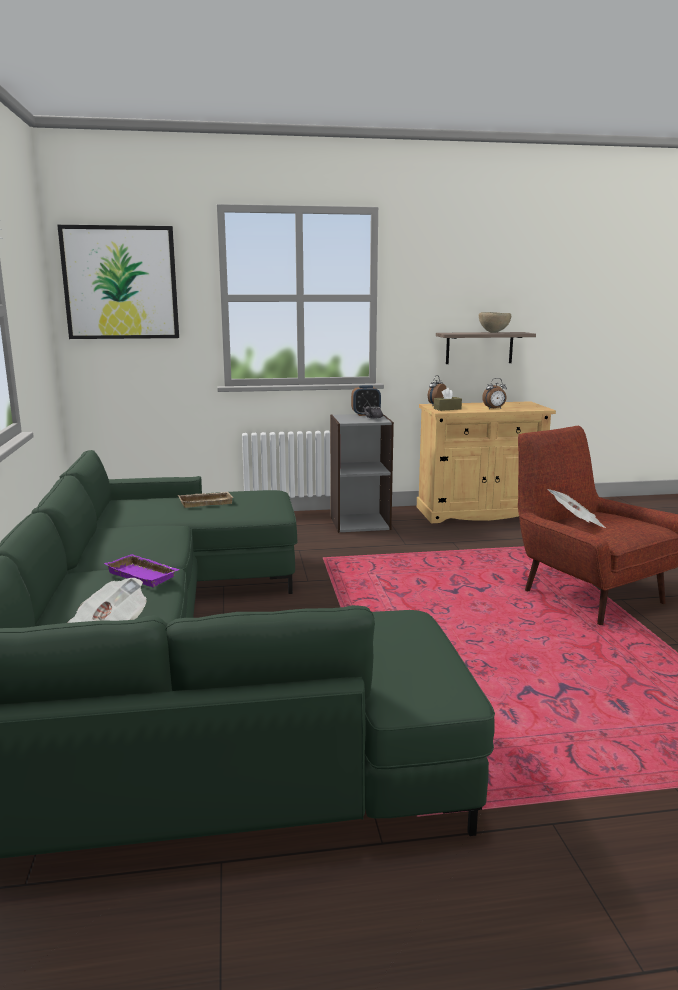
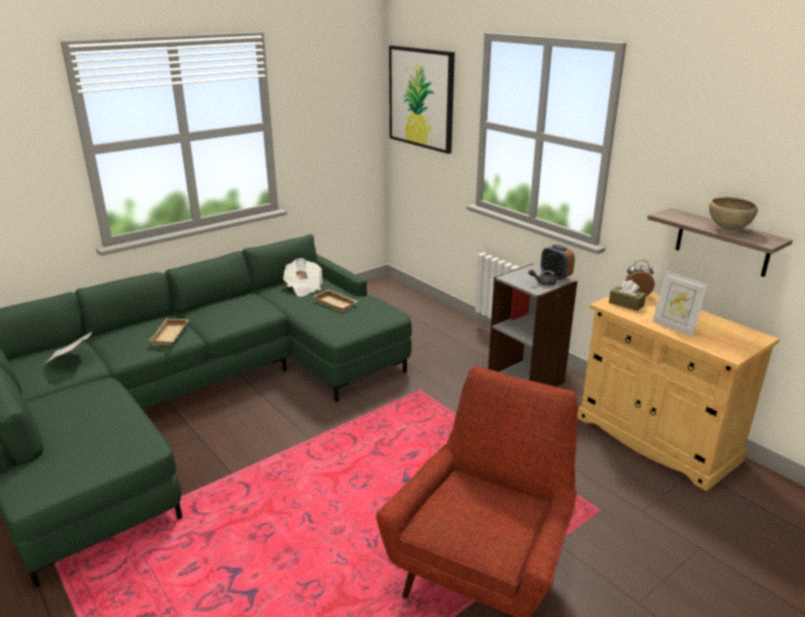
camera: 60 degrees right, 10 degrees up
purple tray [104,554,180,587] -> beige tray [149,318,189,345]
alarm clock [482,378,507,409] -> picture frame [652,271,708,337]
newspaper [547,489,606,528] -> newspaper moved to [283,258,322,297]

